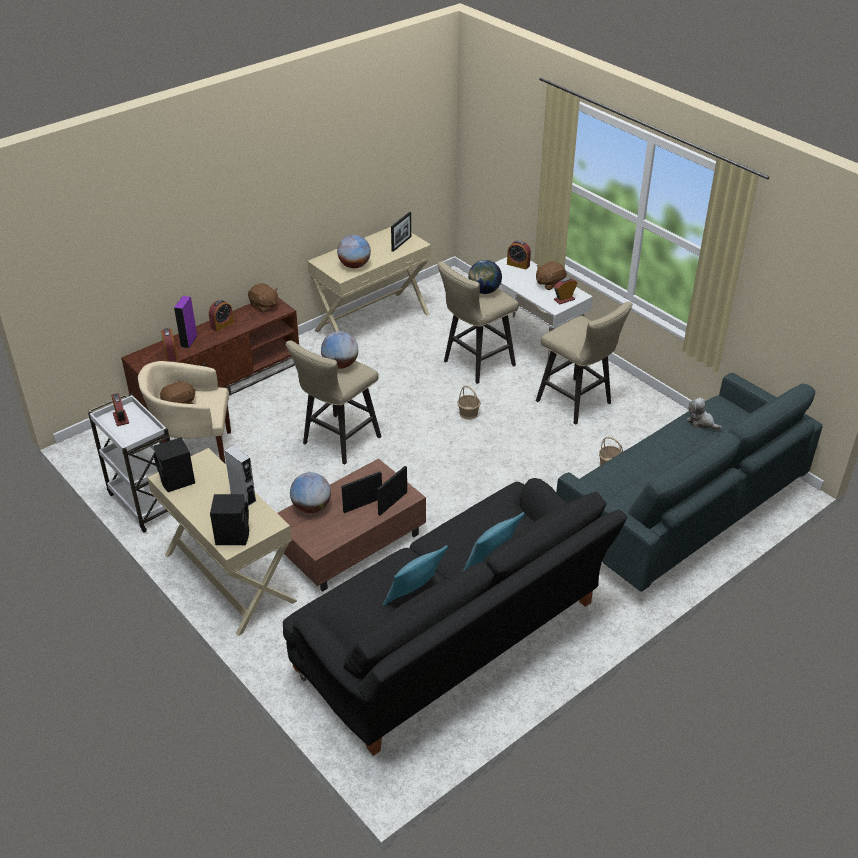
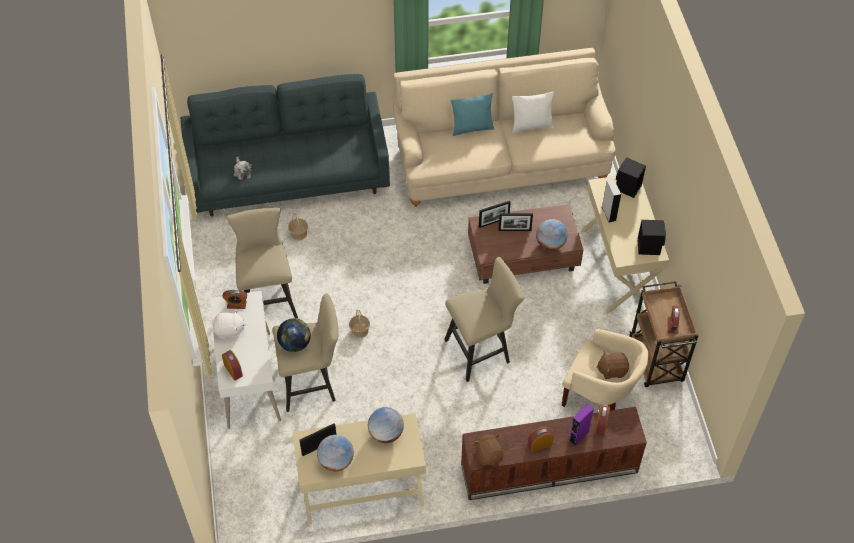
camera: 150 degrees left, 15 degrees up
white cart [88,394,170,532] -> brown cart [629,281,699,387]
black sofa [283,478,627,756] -> beige sofa [393,48,615,207]
globe [321,331,358,369] -> globe moved to [317,435,354,471]
turquoise pillow [383,545,448,606] -> white pillow [512,92,554,133]
brown plush toy [536,261,567,290] -> white plush toy [213,310,246,339]

